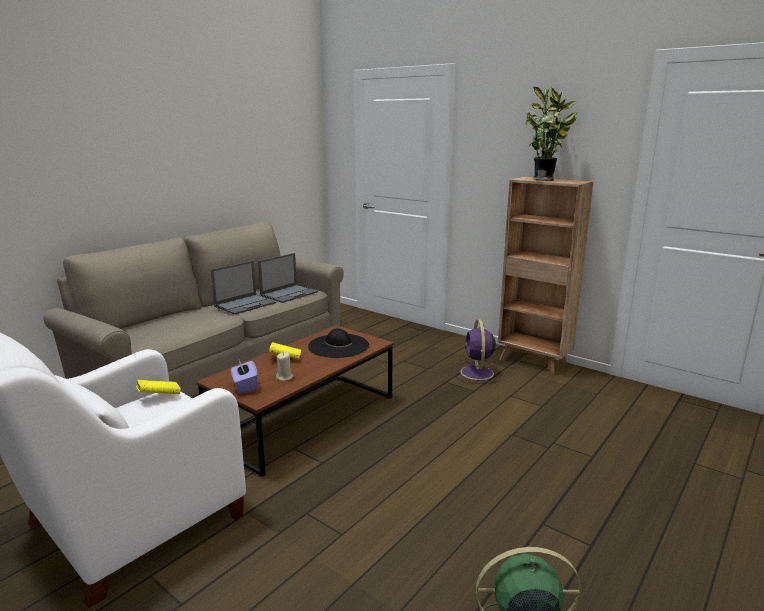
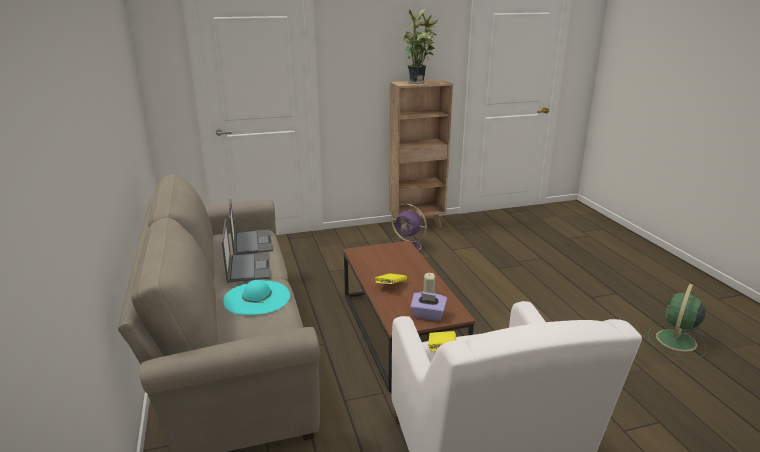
camera: 55 degrees left, 5 degrees up
black hat [308,328,369,358] -> none
none -> turquoise hat [223,280,290,315]

